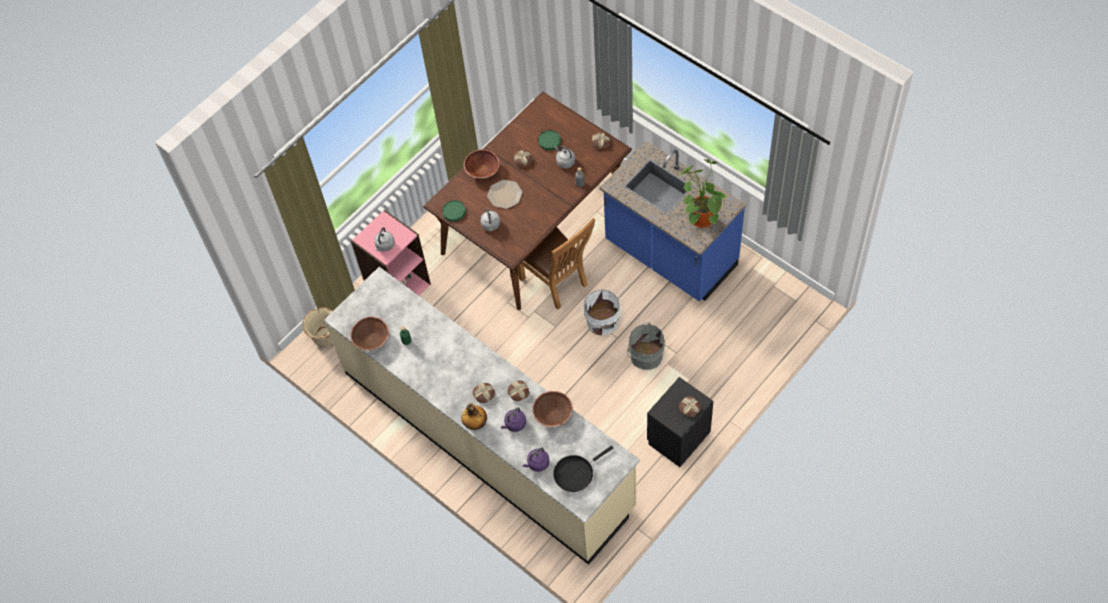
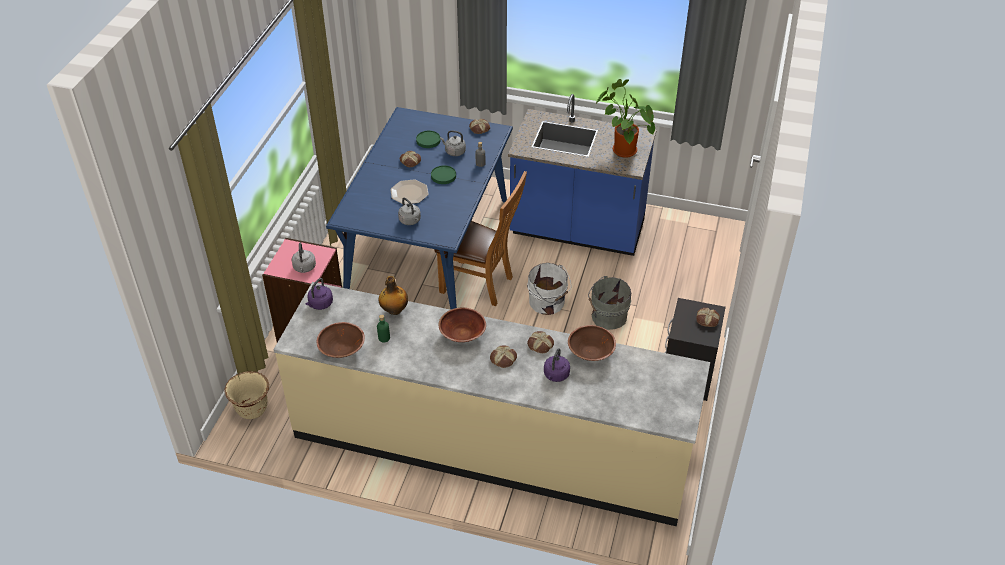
camera: 30 degrees left, 15 degrees down
brown dining table [423,91,632,310] -> blue dining table [326,107,513,310]
green plate [442,200,466,222] -> green plate moved to [431,165,456,184]
bottle [461,403,487,430] -> bottle moved to [379,276,408,315]
brown bowl [464,149,500,179] -> brown bowl moved to [439,308,486,342]
purple kettle [522,448,549,472] -> purple kettle moved to [305,278,333,310]
black frying pan [553,446,613,492] -> none

